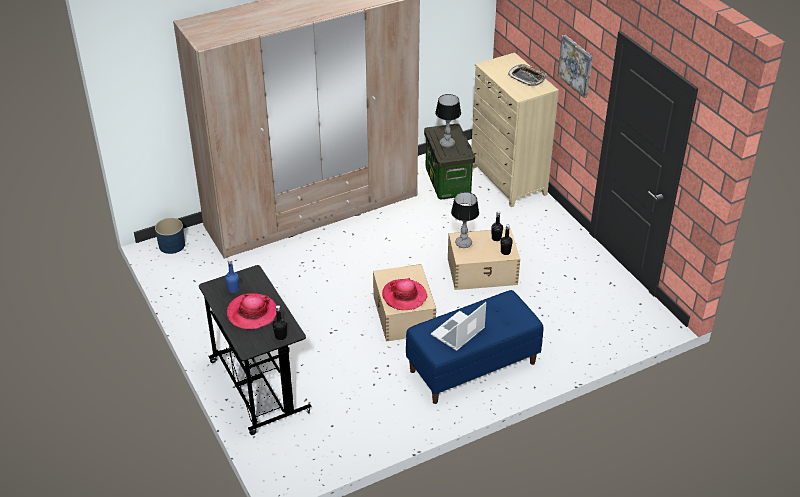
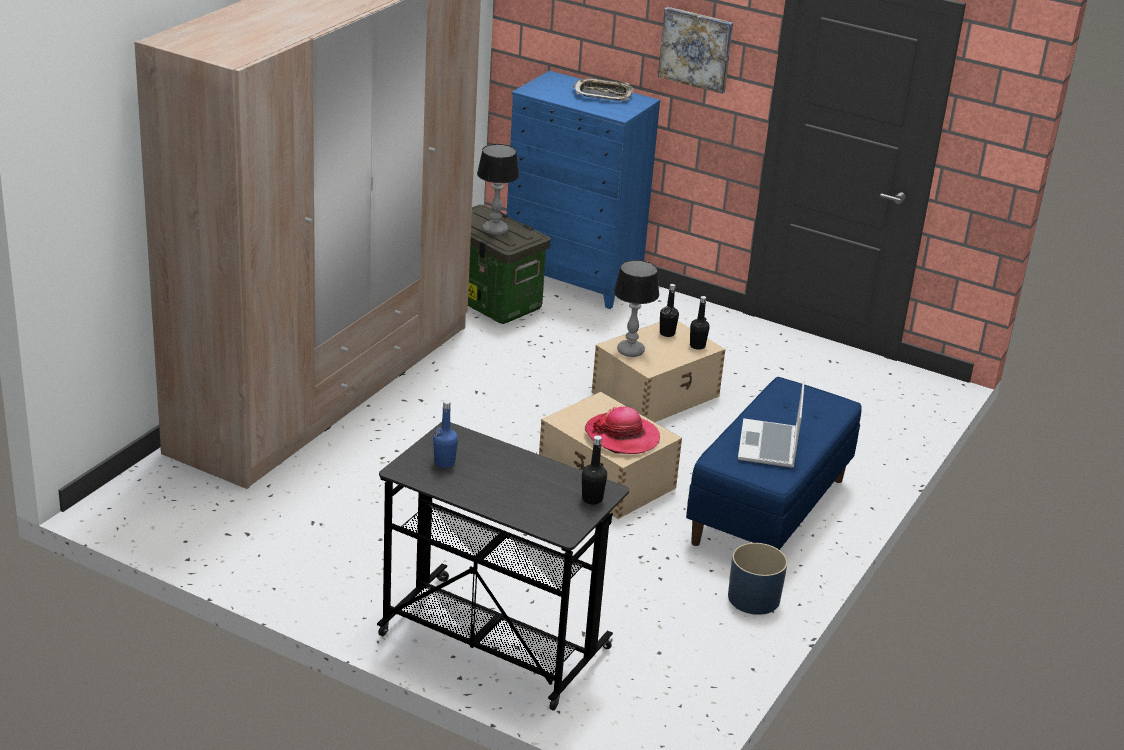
camera: 35 degrees left, 10 degrees down
blue planter [155,218,185,254] -> blue planter moved to [728,543,787,615]
hat [227,293,277,329] -> none
beige dresser [471,53,559,207] -> blue dresser [507,71,660,309]

